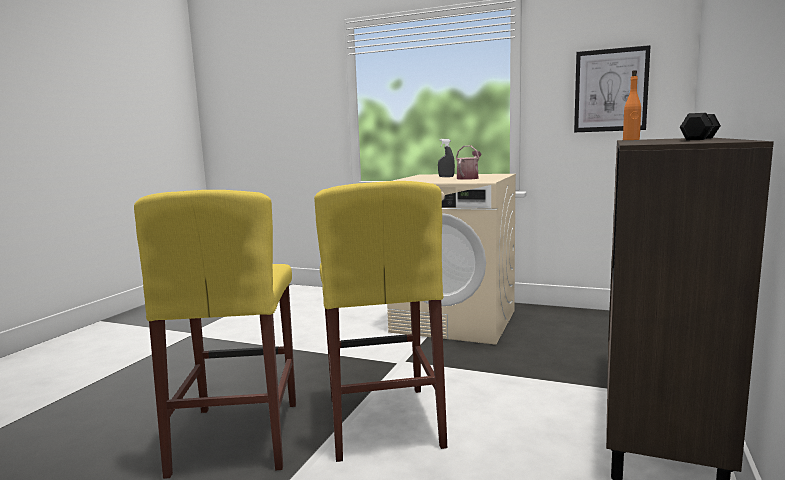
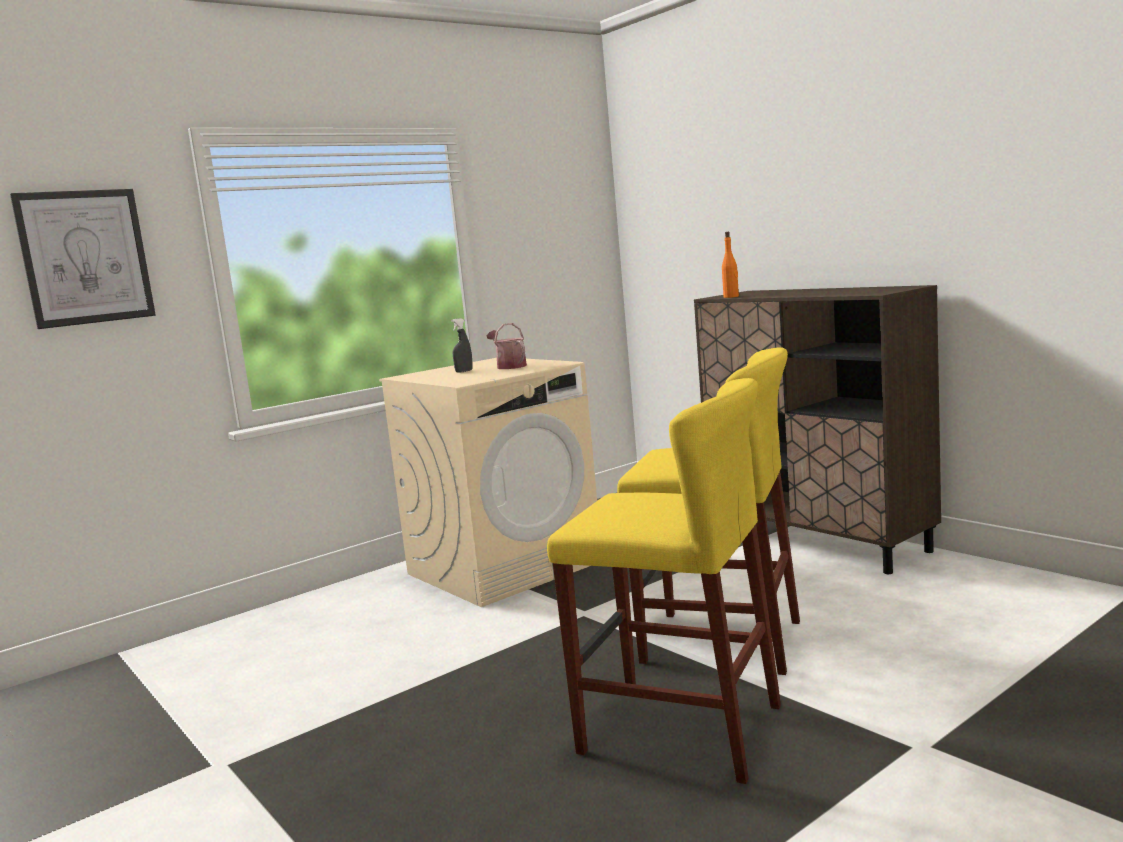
camera: 60 degrees left, 0 degrees up
picture [574,45,651,132] -> picture moved to [10,189,156,329]
black dumbbell [680,113,721,140] -> none

